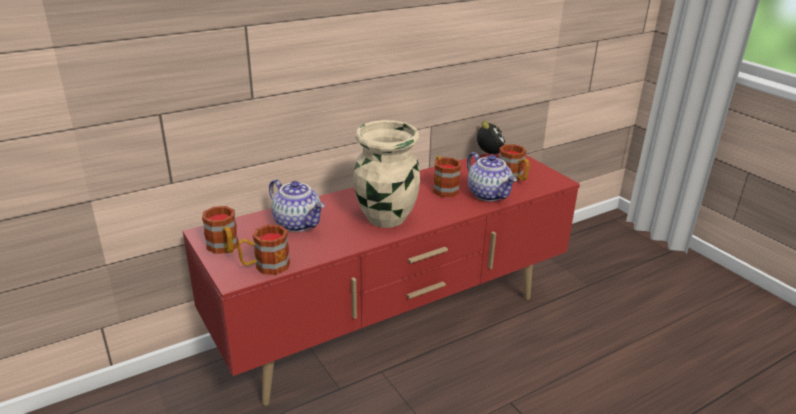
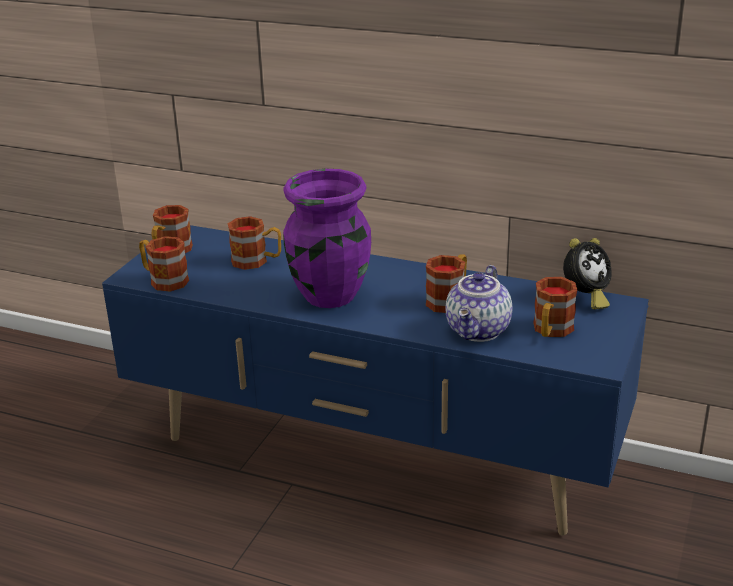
camera: 55 degrees right, 0 degrees up
red tv stand [183,153,580,406] -> blue tv stand [102,225,649,536]
teapot [269,179,325,232] -> mug [228,216,281,270]
beige vase [353,120,420,228] -> purple vase [283,168,371,308]

